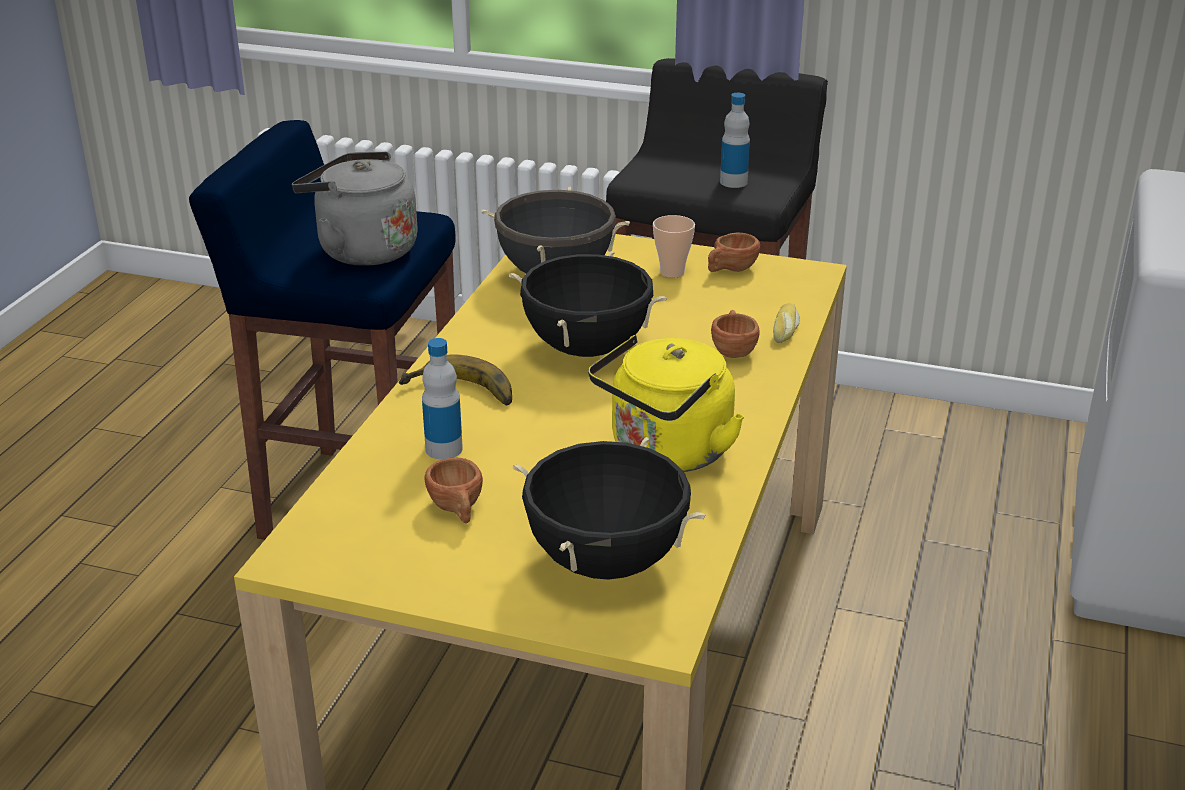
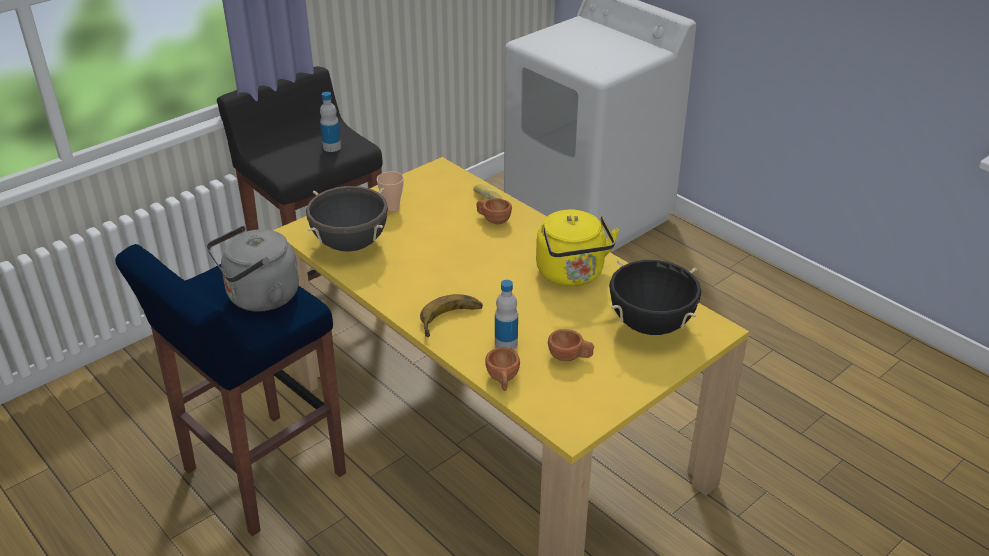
camera: 60 degrees left, 5 degrees up
black cooking pot [509,251,667,357] -> none
brown cup [708,233,760,272] -> brown cup moved to [485,347,520,391]

